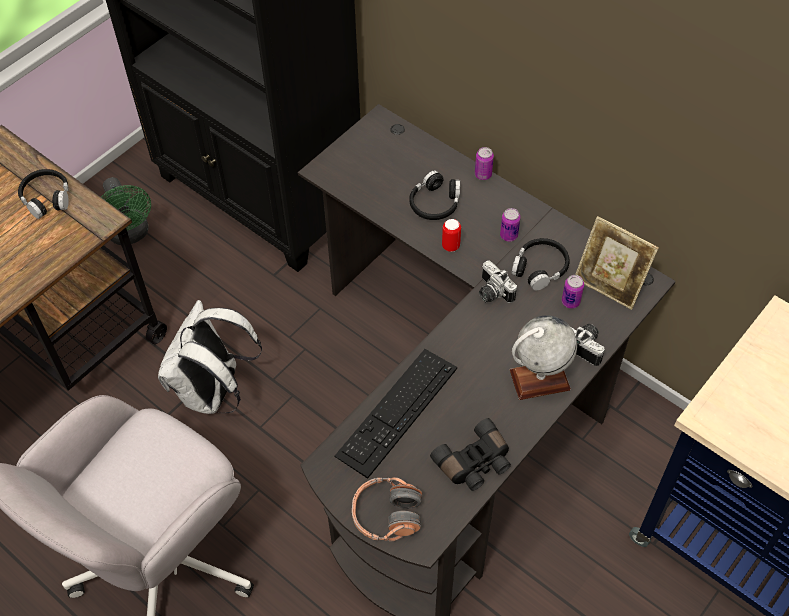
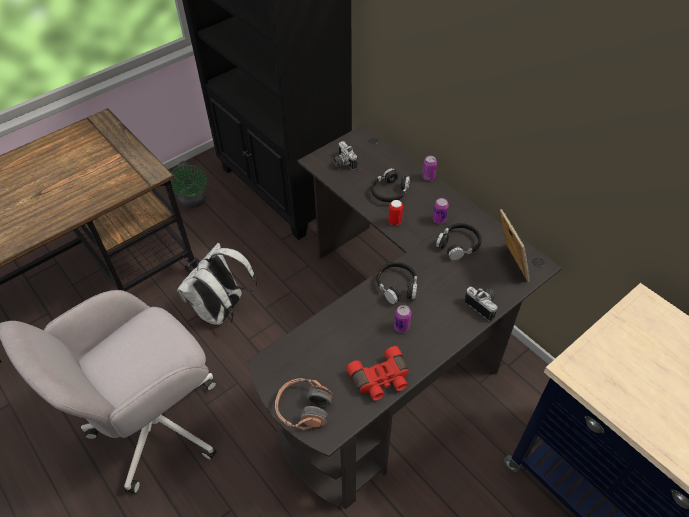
camera: 10 degrees right, 5 degrees down
black headphones [18,169,69,219] -> black headphones moved to [376,262,417,304]
keyboard [334,349,457,479] -> none
black binoculars [430,418,511,491] -> red binoculars [346,346,409,400]
camera [479,260,517,303] -> camera moved to [333,141,357,170]
globe [510,315,577,400] -> none
can [562,275,584,309] -> can moved to [394,305,411,333]
picture frame [575,216,659,310] -> picture frame turned 150 degrees counterclockwise [500,209,530,282]

